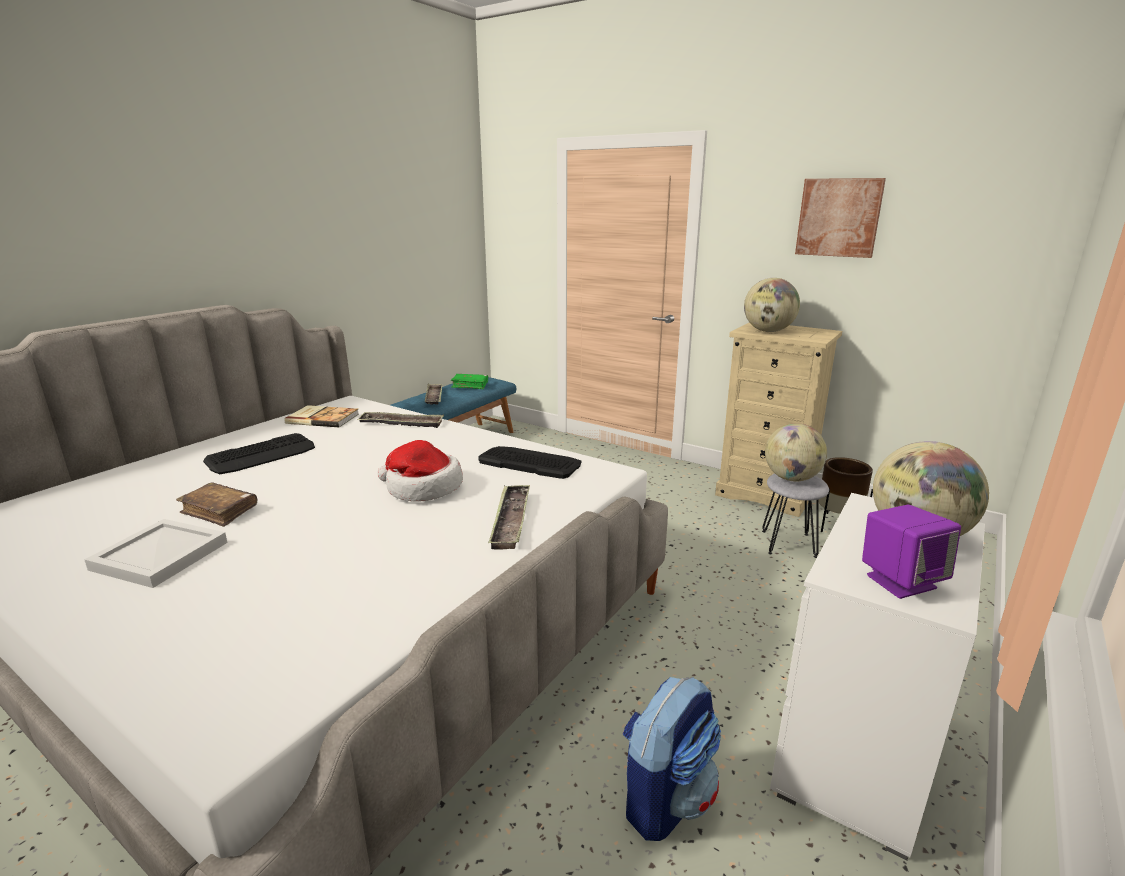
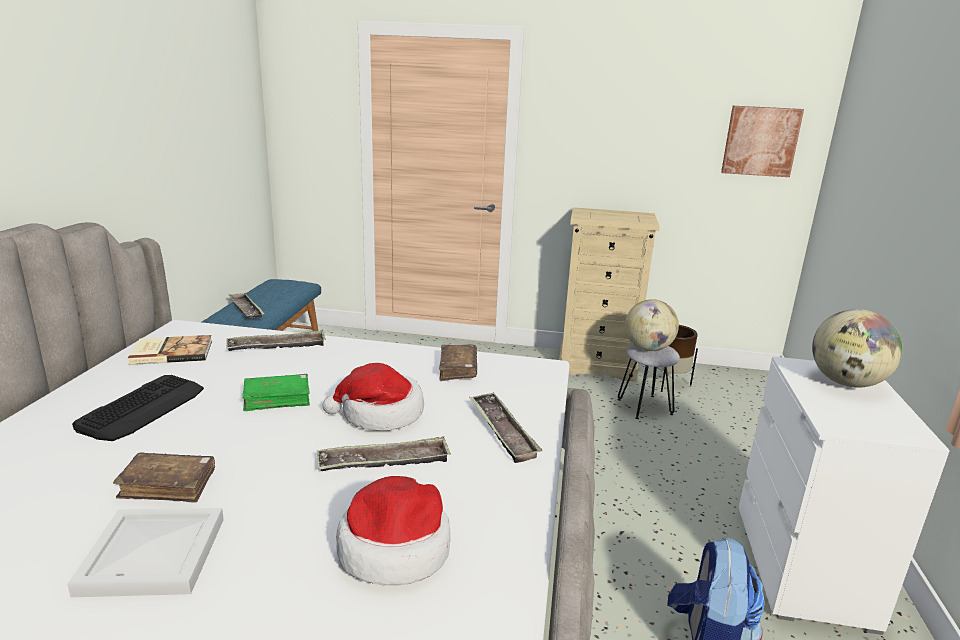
camera: 25 degrees left, 0 degrees up
green book [451,374,488,389] -> green book moved to [242,374,310,411]
keyboard [478,446,582,479] -> brown book [439,344,477,381]
globe [744,278,800,332] -> none
picture [795,178,886,258] -> picture moved to [721,106,804,177]
purple speaker [862,504,961,599] -> none
none -> tray [317,436,451,471]
none -> hat [336,476,450,585]

